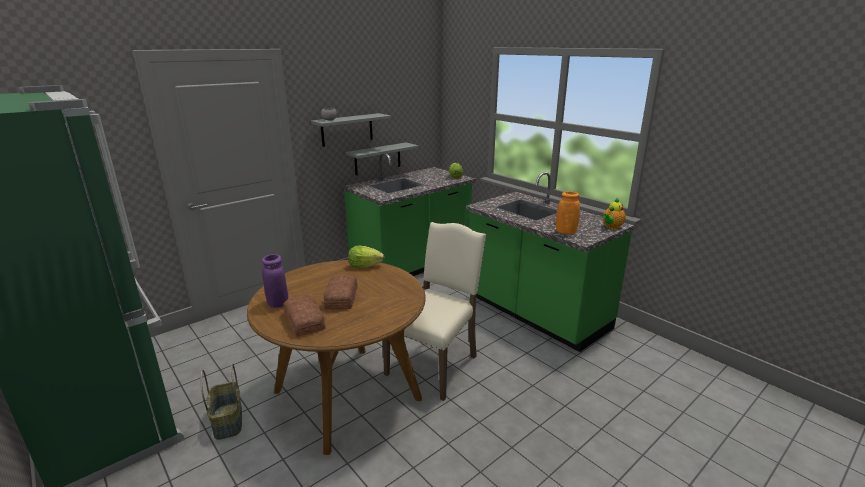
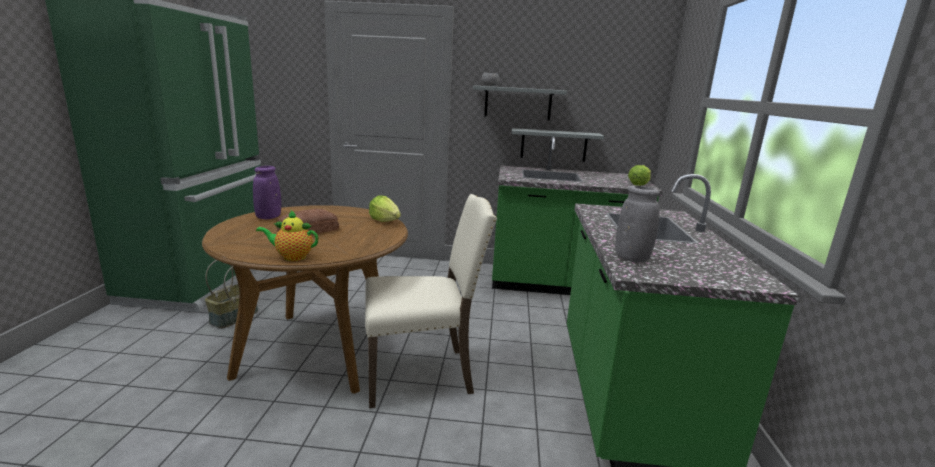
camera: 45 degrees right, 5 degrees down
bread [283,295,326,337] -> none
orange vase [556,192,580,235] -> grey vase [615,185,660,263]
teapot [603,198,626,229] -> teapot moved to [256,210,318,261]

